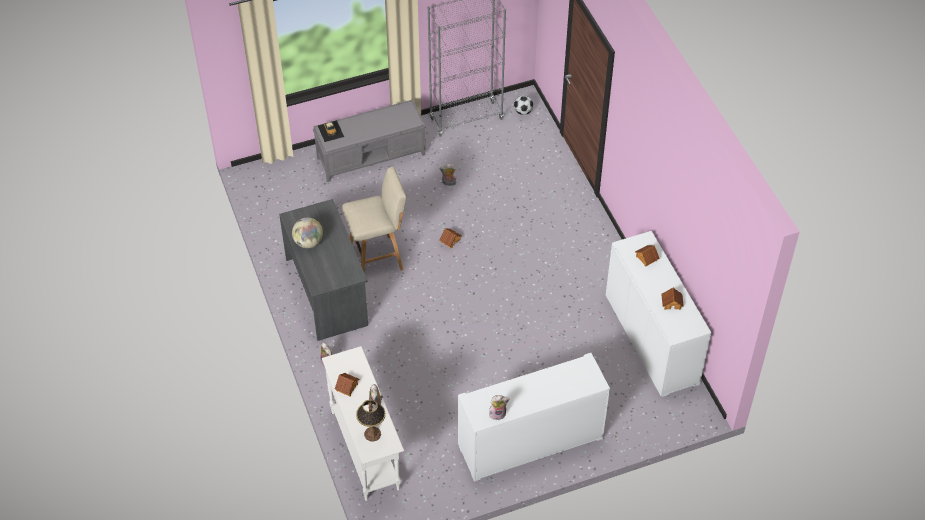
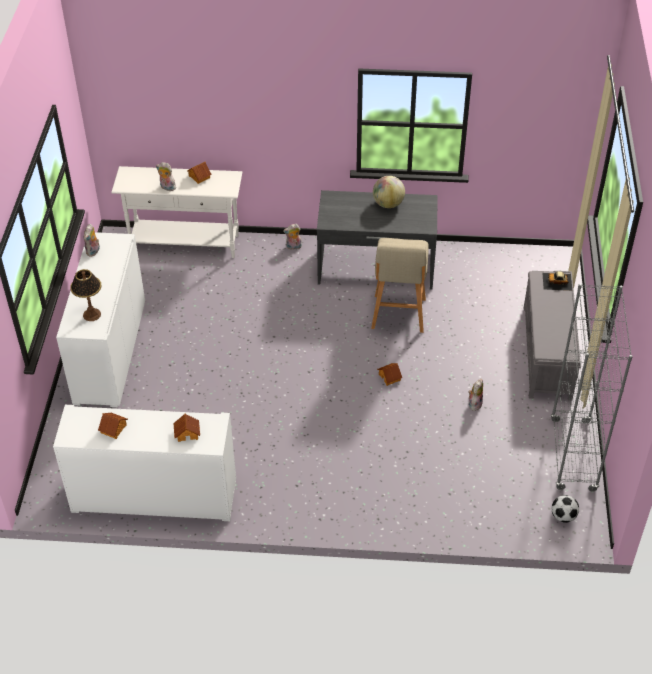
camera: 115 degrees right, 5 degrees down
table lamp [356,399,385,442] -> table lamp moved to [70,269,102,321]

